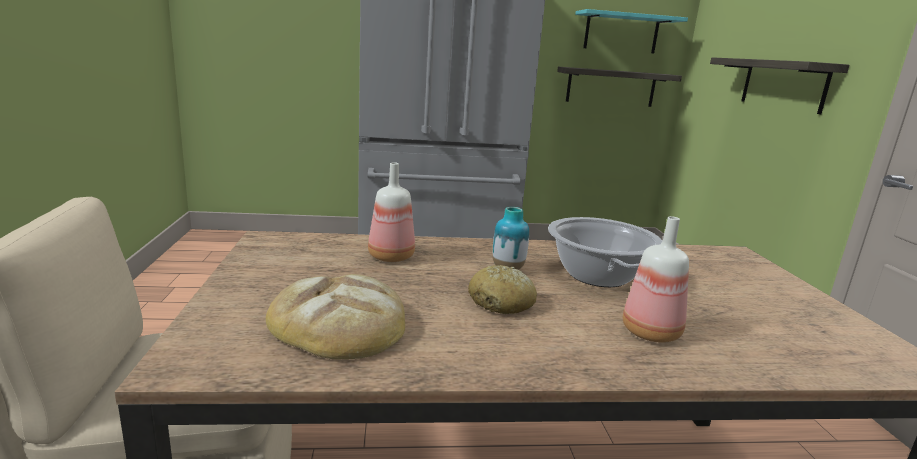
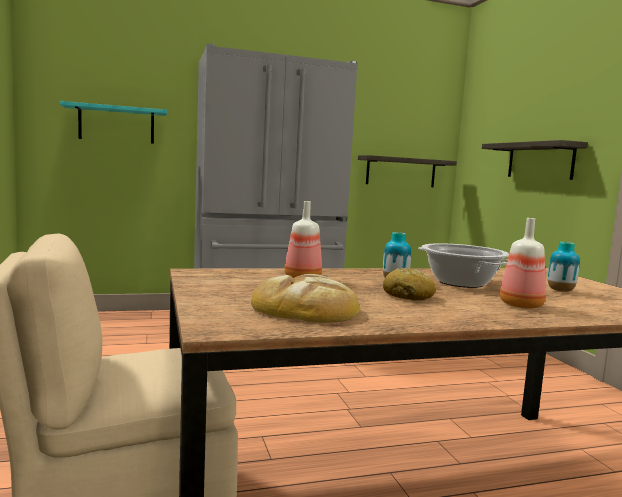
camera: 10 degrees left, 10 degrees down
turquoise shelf [575,9,688,53] -> turquoise shelf moved to [60,101,167,144]
none -> vase [548,242,580,292]

